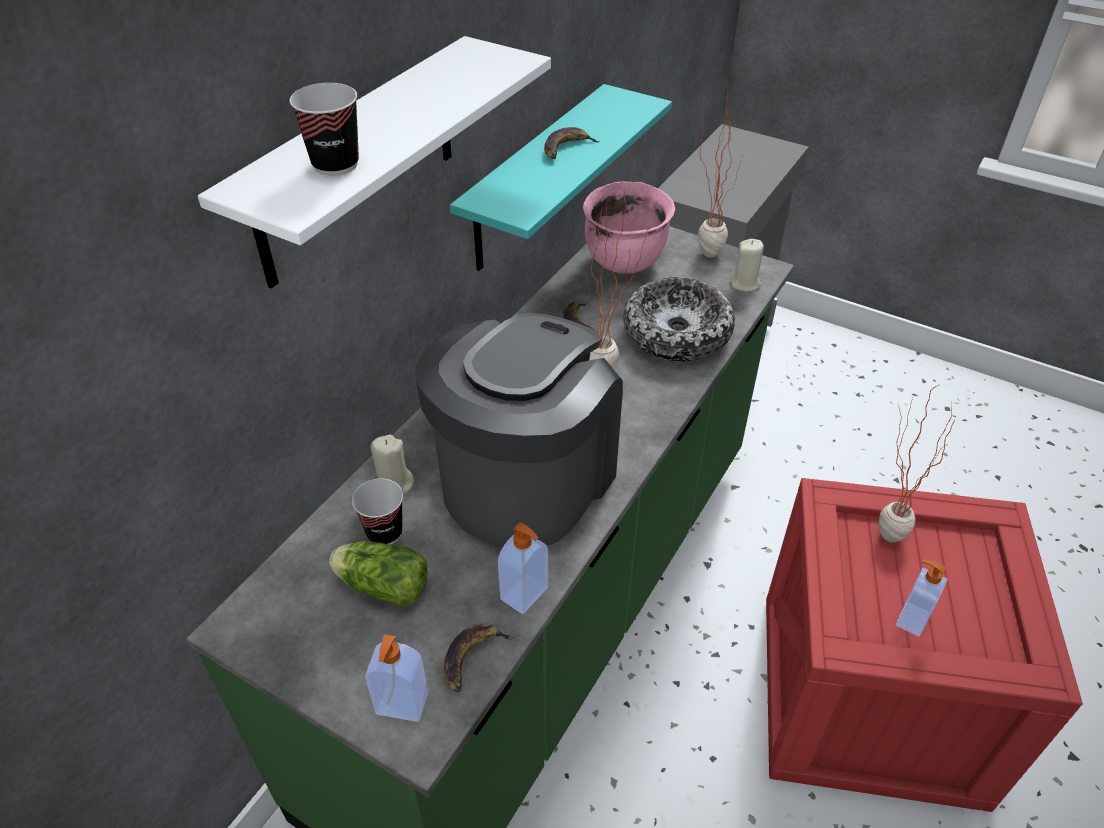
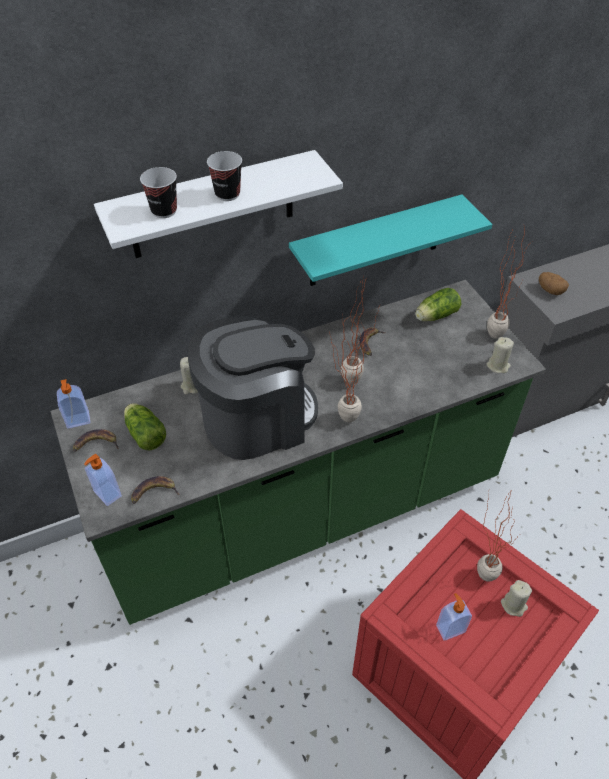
camera: 35 degrees right, 5 degrees up
cup [352,479,403,545] -> cup moved to [207,151,242,201]
soap dispenser [498,522,548,614] -> soap dispenser moved to [57,379,90,428]
banana [544,127,600,159] -> banana moved to [73,429,119,452]
pink cooking pot [583,182,675,274] -> lettuce [415,288,461,321]
bowl [623,277,735,362] -> none
none -> potted plant [329,316,368,423]
none -> beige candle [501,580,532,617]
none -> potato [539,272,569,295]

